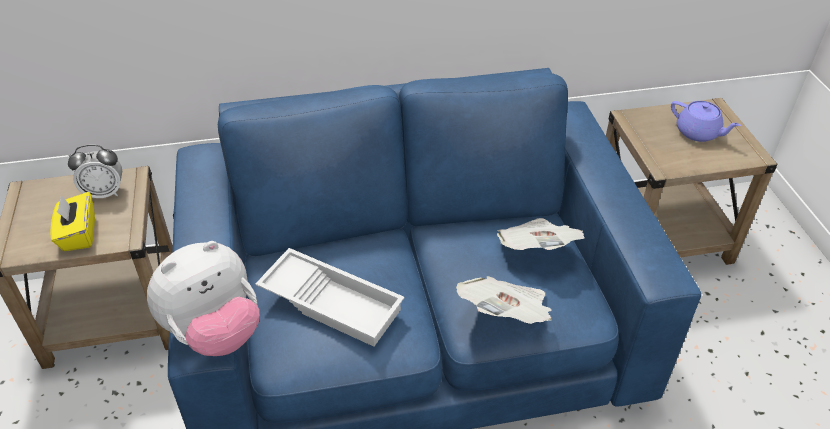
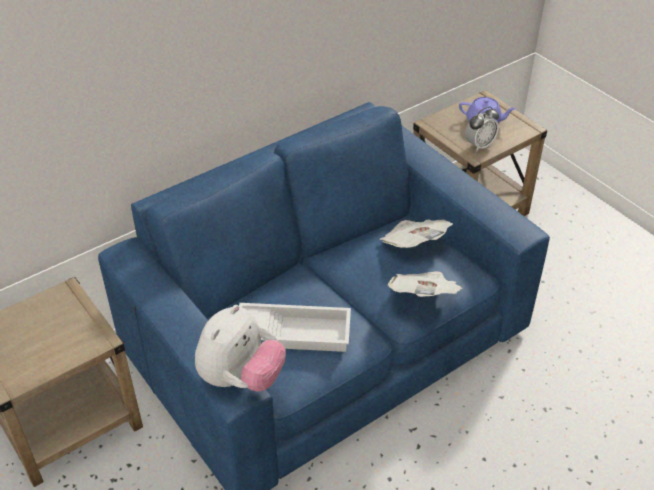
camera: 25 degrees left, 0 degrees up
yellow tissue box [50,192,95,251] -> none
alarm clock [68,145,122,198] -> alarm clock moved to [465,106,499,152]

